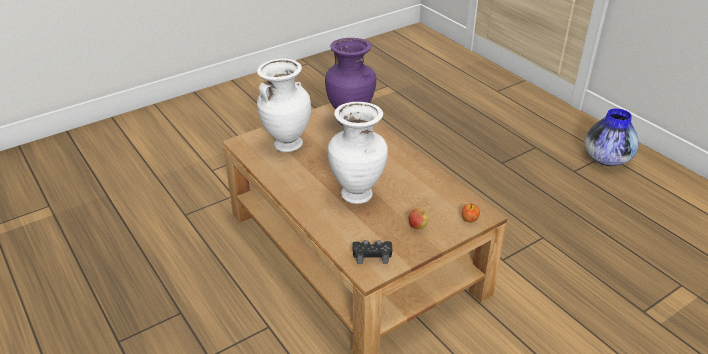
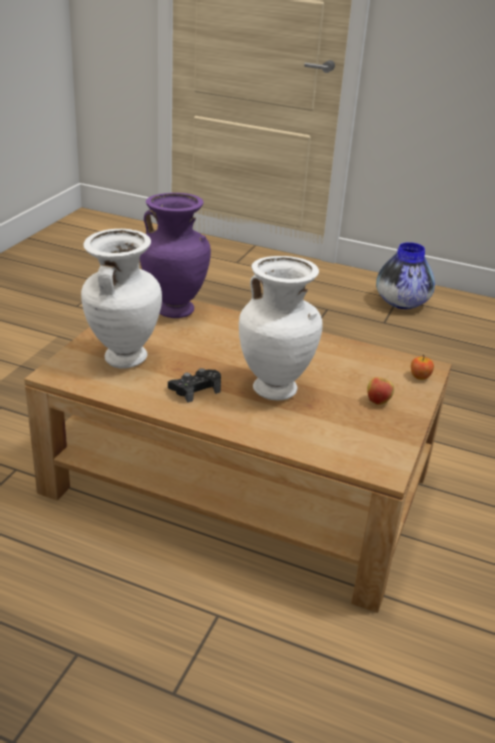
camera: 35 degrees left, 5 degrees down
black game controller [352,240,392,264] -> black game controller moved to [168,368,221,403]

